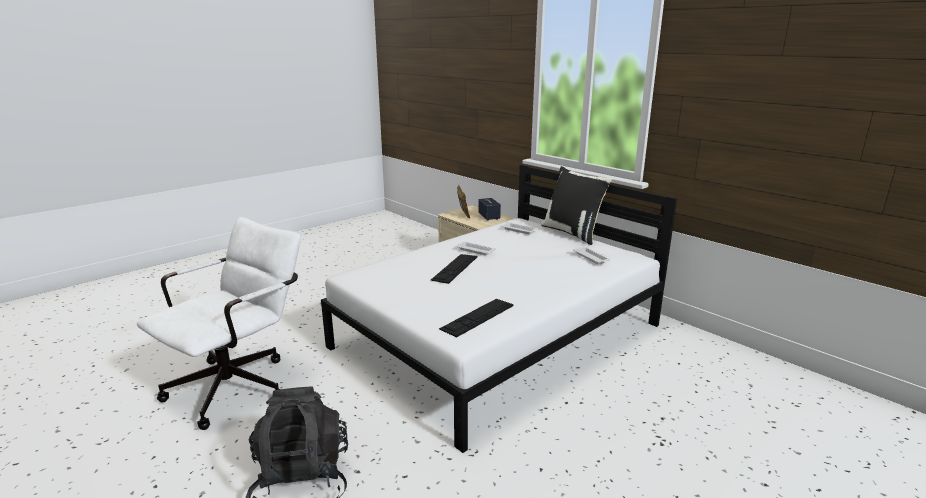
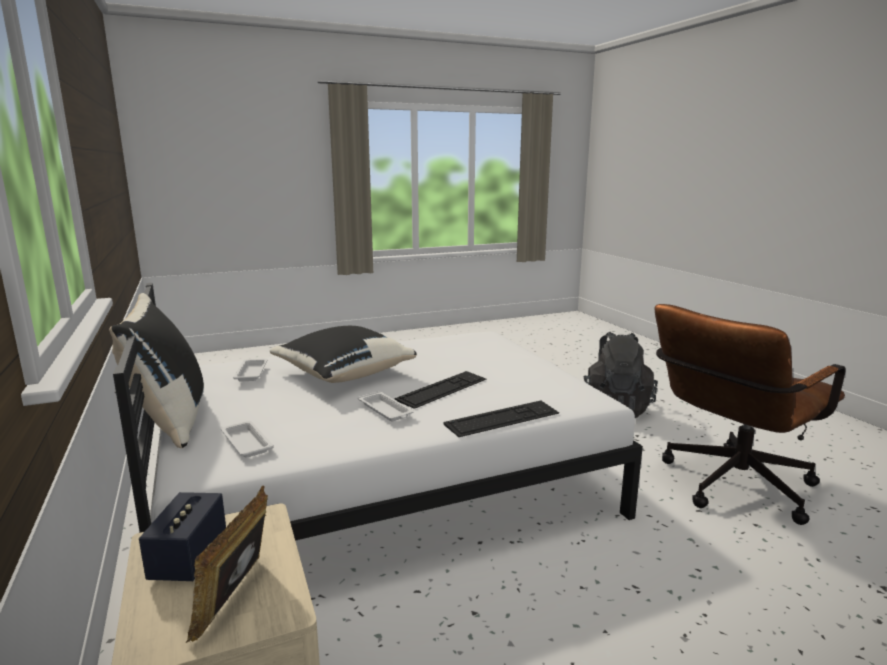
camera: 160 degrees left, 5 degrees down
white office chair [137,217,301,430] -> brown office chair [655,304,845,525]
keyboard [439,299,513,338] -> keyboard moved to [443,400,559,437]
none -> black pillow [270,326,417,383]

